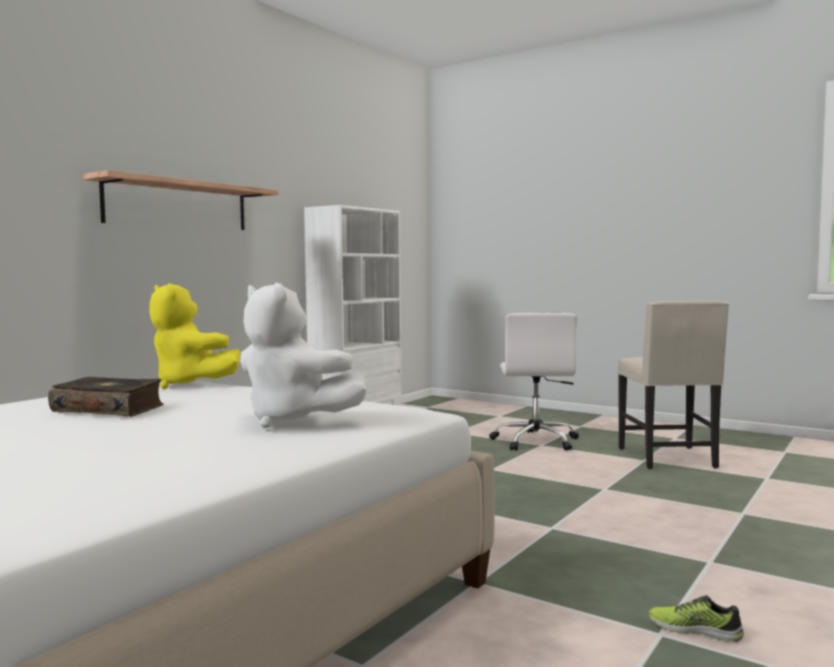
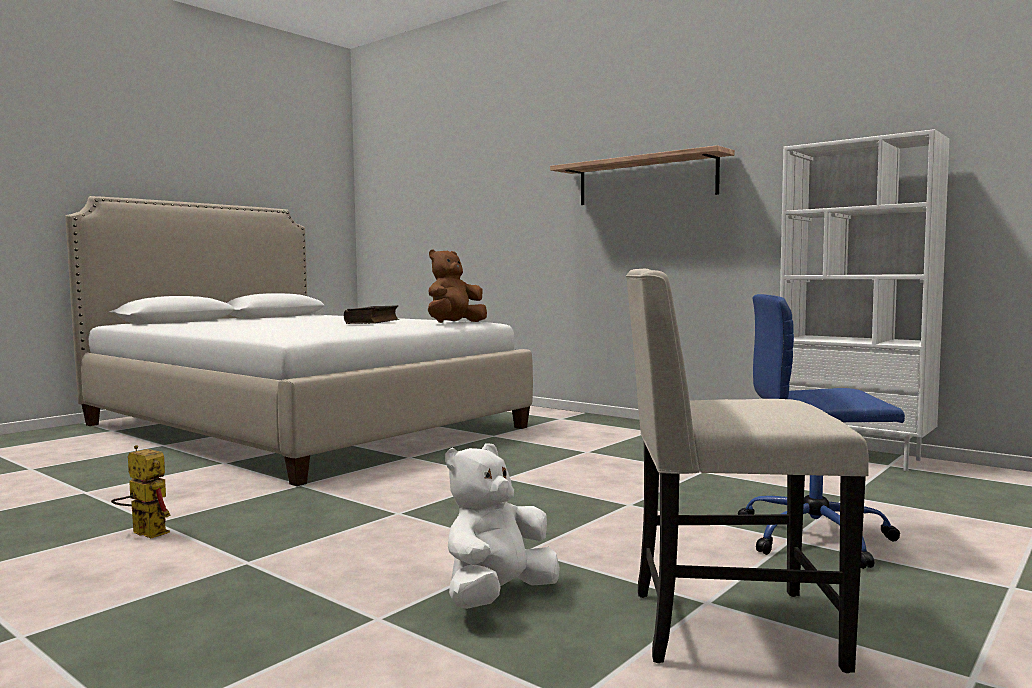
camera: 95 degrees right, 0 degrees up
yellow plush toy [149,283,240,389] -> brown plush toy [428,250,487,323]
white plush toy [240,283,367,428] -> white plush toy moved to [445,443,560,609]
white office chair [490,313,579,451] -> blue office chair [738,294,905,569]
shoe [649,595,744,642] -> toy robot [111,445,170,539]

